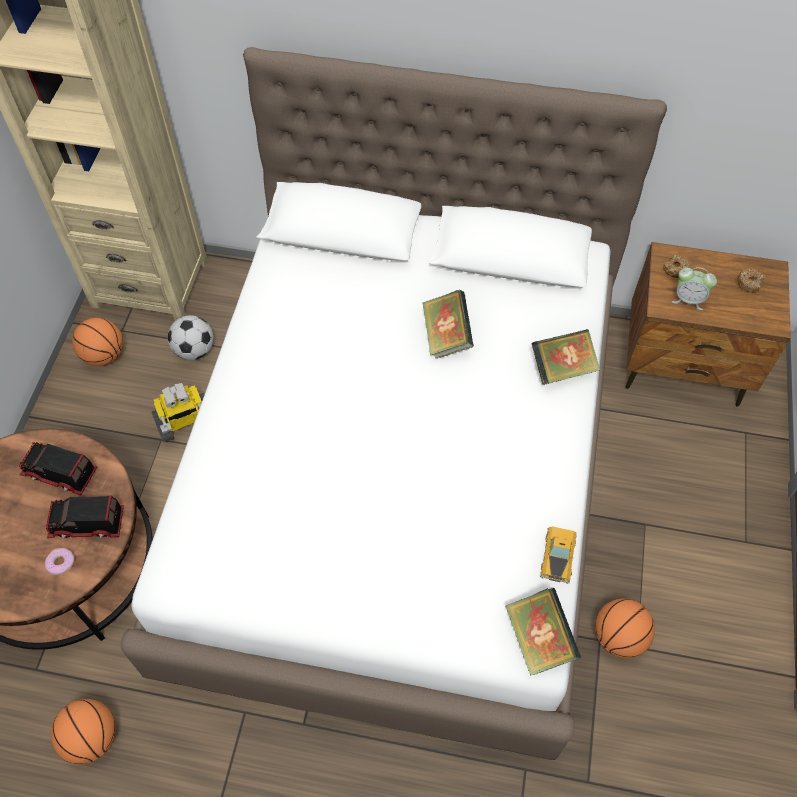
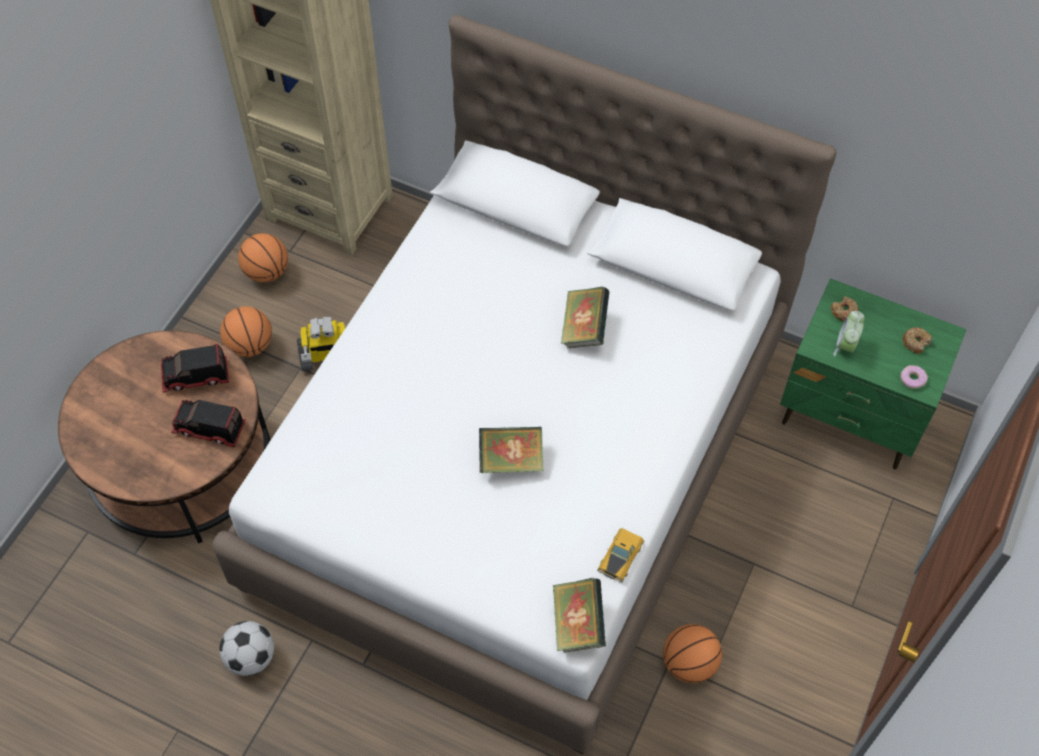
camera: 15 degrees right, 0 degrees up
toy truck [19,442,97,496] -> toy truck turned 45 degrees counterclockwise [161,344,229,393]
donut [45,548,75,575] -> donut moved to [900,365,928,389]
basketball [51,699,115,764] -> basketball moved to [220,306,272,357]
football [168,315,214,360] -> football moved to [219,621,274,676]
book [532,329,600,385] -> book moved to [479,427,544,473]
brown nightstand [626,242,791,406] -> green nightstand [780,278,967,469]
alarm clock [672,267,717,310] -> alarm clock turned 75 degrees clockwise [833,311,865,356]

